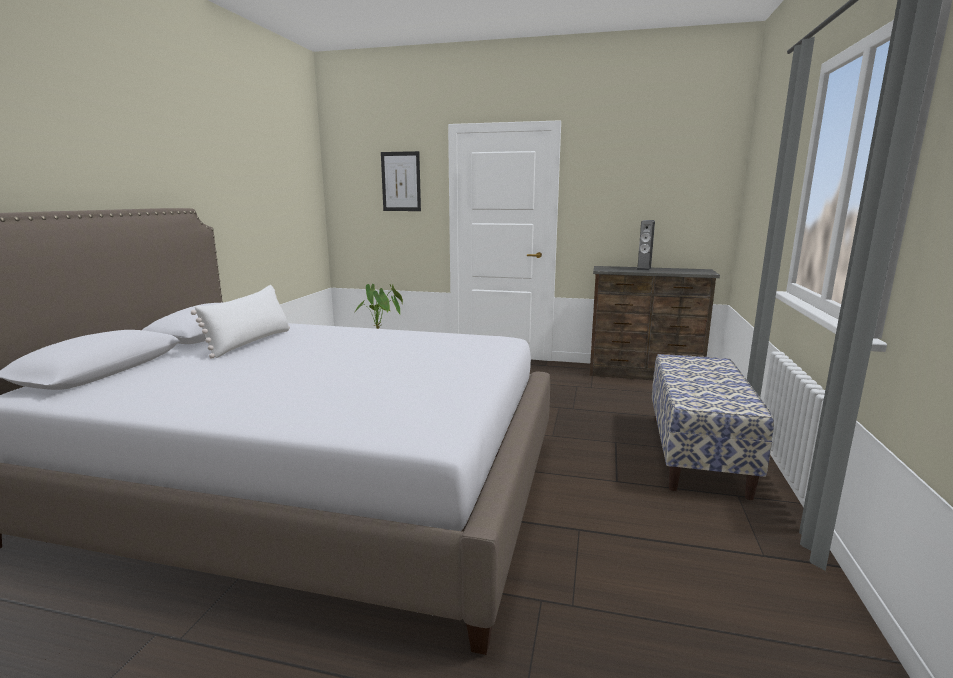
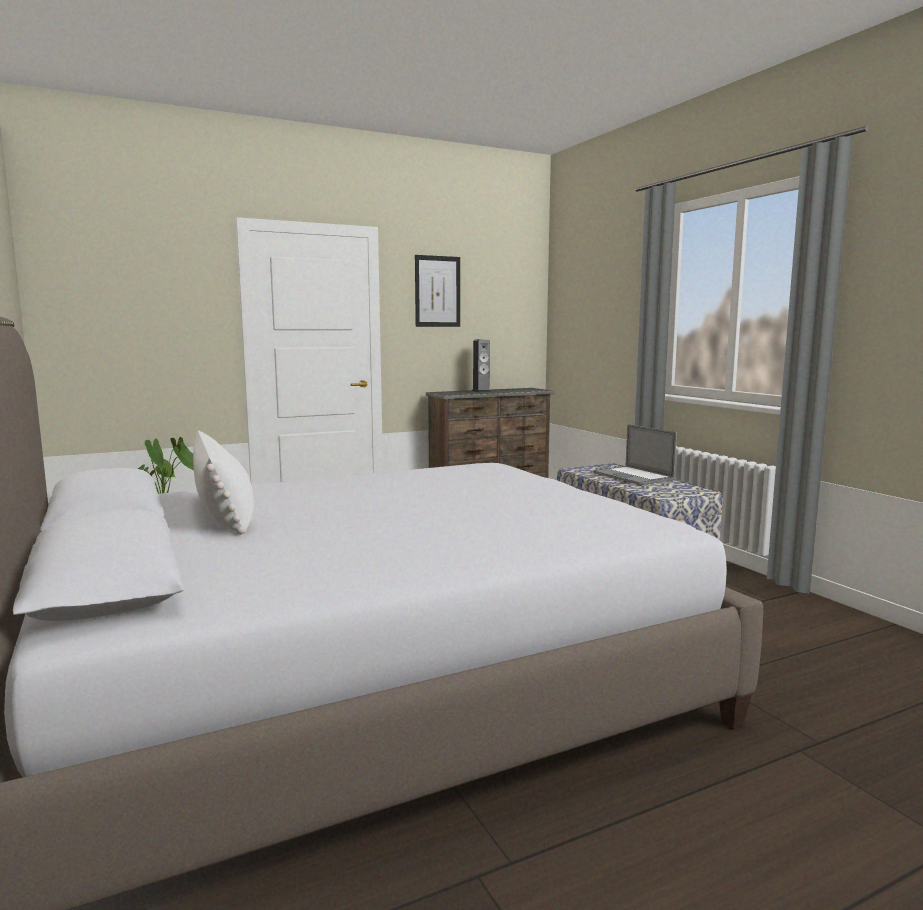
camera: 40 degrees left, 5 degrees down
picture [381,151,421,211] -> picture moved to [415,255,460,327]
none -> laptop [593,424,677,485]

